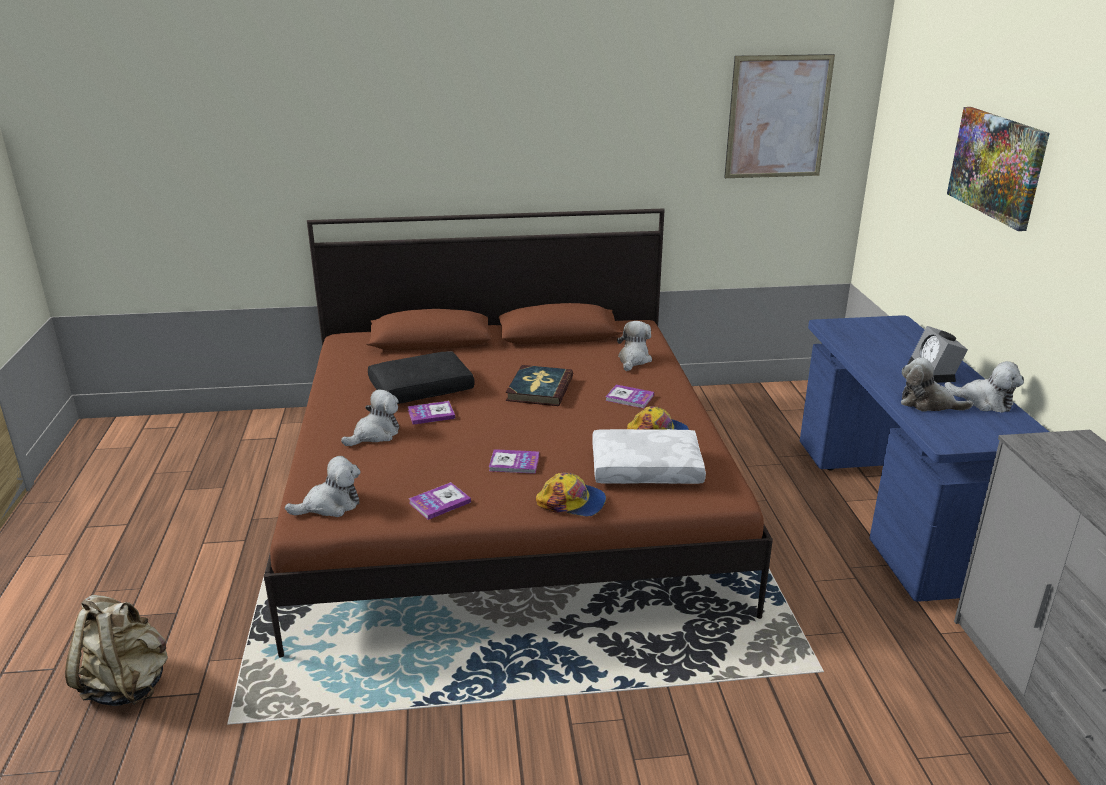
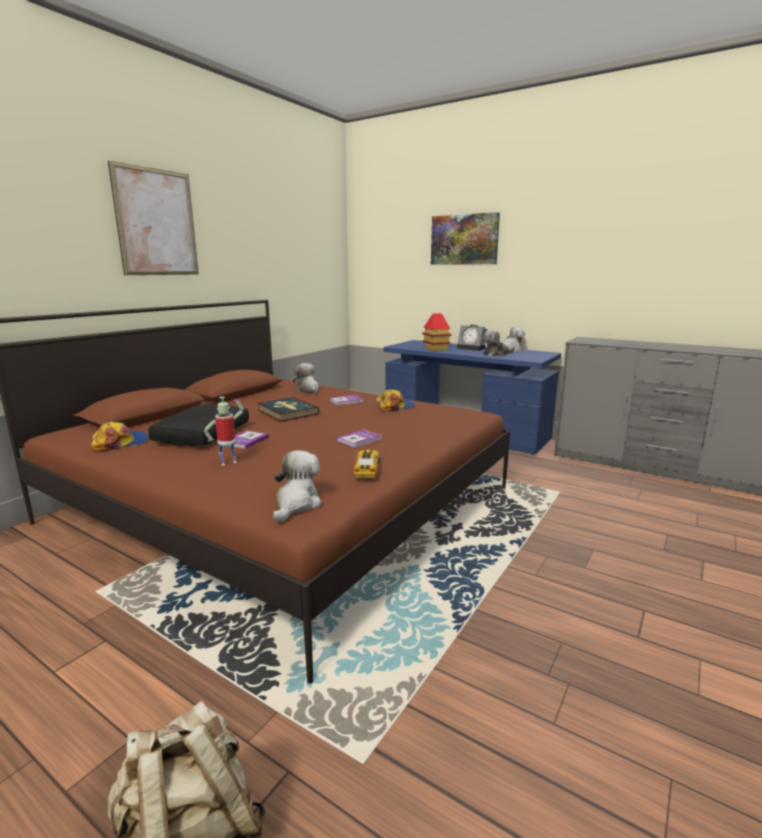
camera: 50 degrees left, 10 degrees down
plush toy [341,390,399,446] -> toy robot [204,396,244,466]
book [409,482,471,520] -> toy car [354,450,379,478]
cap [536,473,606,517] -> cap moved to [91,422,148,451]
white pillow [592,429,706,484] -> none
picture [724,54,835,178] -> picture moved to [108,160,199,275]
none -> toy house [422,313,452,351]

